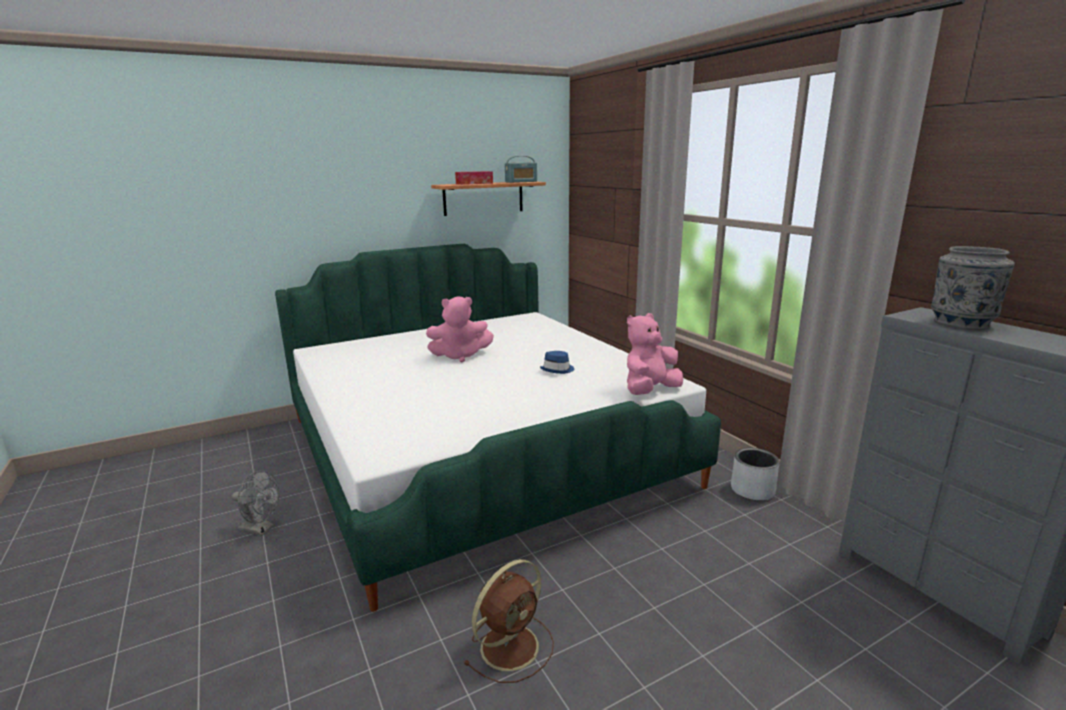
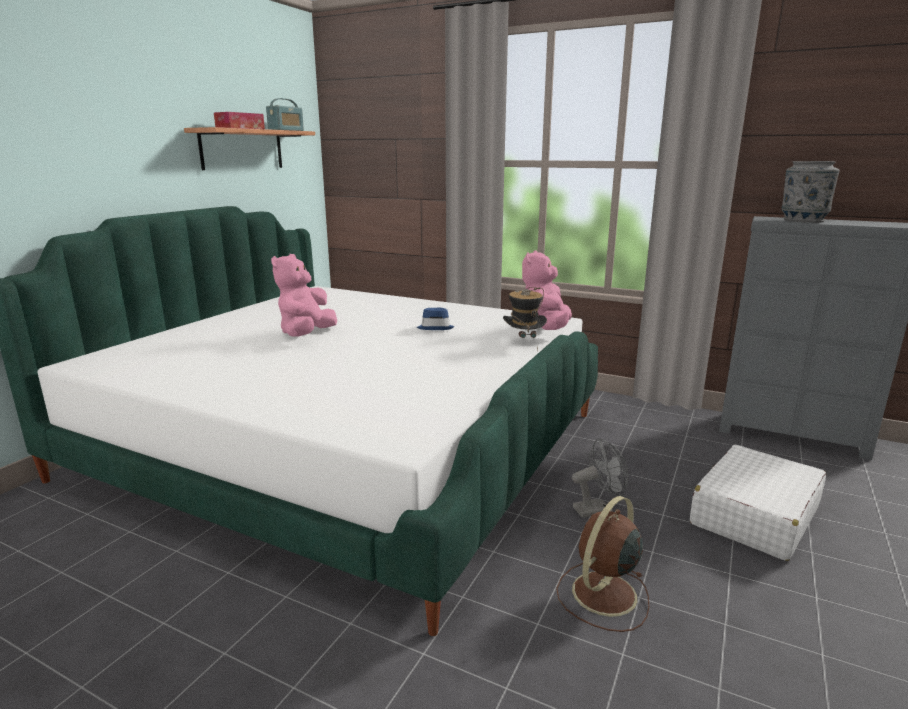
camera: 35 degrees left, 0 degrees up
grey fan [232,470,279,536] -> grey fan moved to [572,438,629,518]
pink plush toy [426,297,494,362] -> pink plush toy turned 150 degrees clockwise [271,254,337,337]
brown fan [464,559,554,683] -> brown fan turned 150 degrees counterclockwise [556,496,649,632]
grey planter [731,448,780,501] -> none
none -> hat [503,287,547,350]
none -> white suitcase [690,445,826,561]

